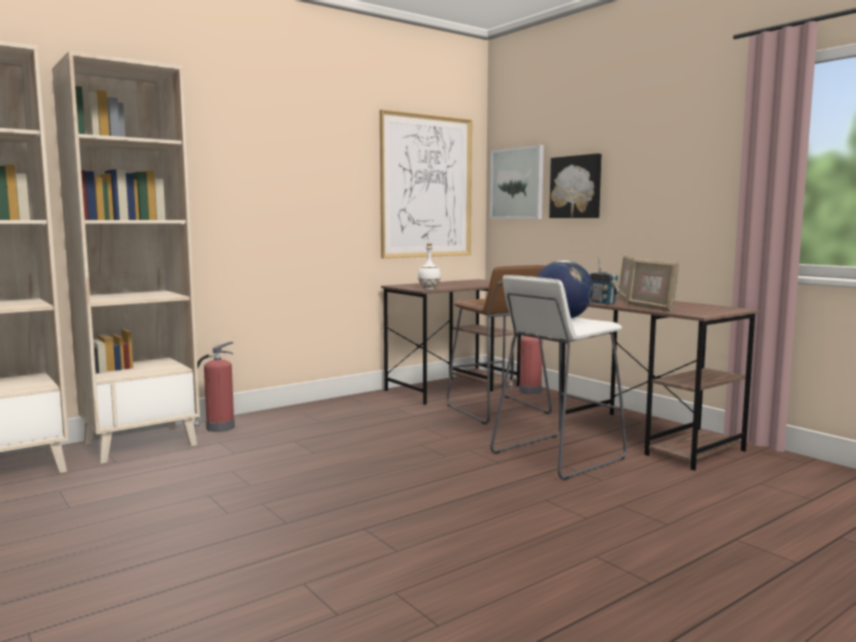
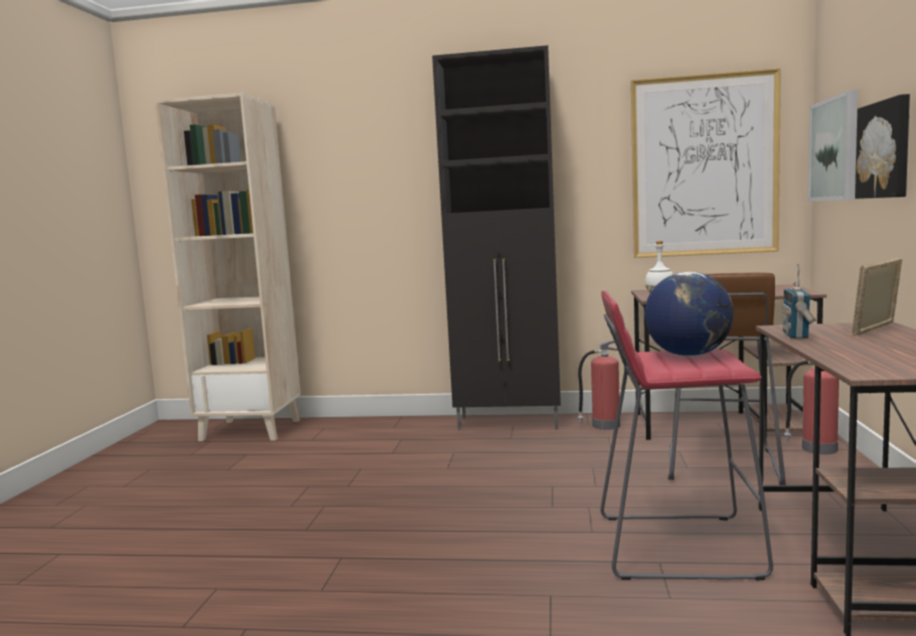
camera: 45 degrees right, 0 degrees up
beige bookcase [52,51,200,464] -> none
fire extinguisher [194,342,235,432] -> fire extinguisher moved to [578,340,620,430]
white stool [490,275,627,480] -> red stool [600,291,773,581]
picture frame [628,258,679,312] -> none
none -> black cabinet [432,45,561,430]

